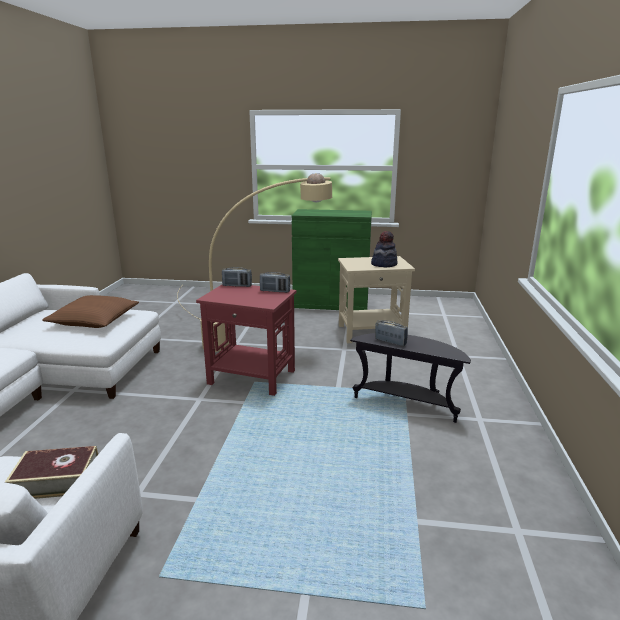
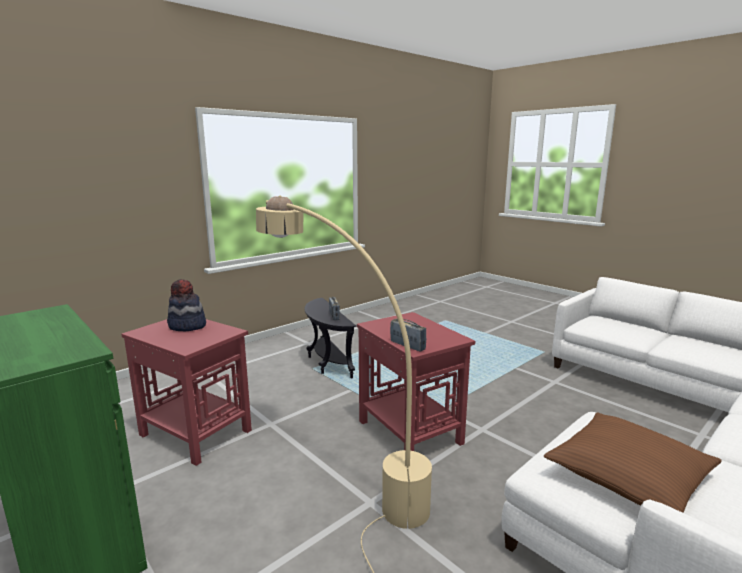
camera: 140 degrees left, 5 degrees down
book [5,446,98,499] -> none
radio [260,272,290,293] -> none
beige side table [338,256,415,343] -> red side table [121,319,252,466]

